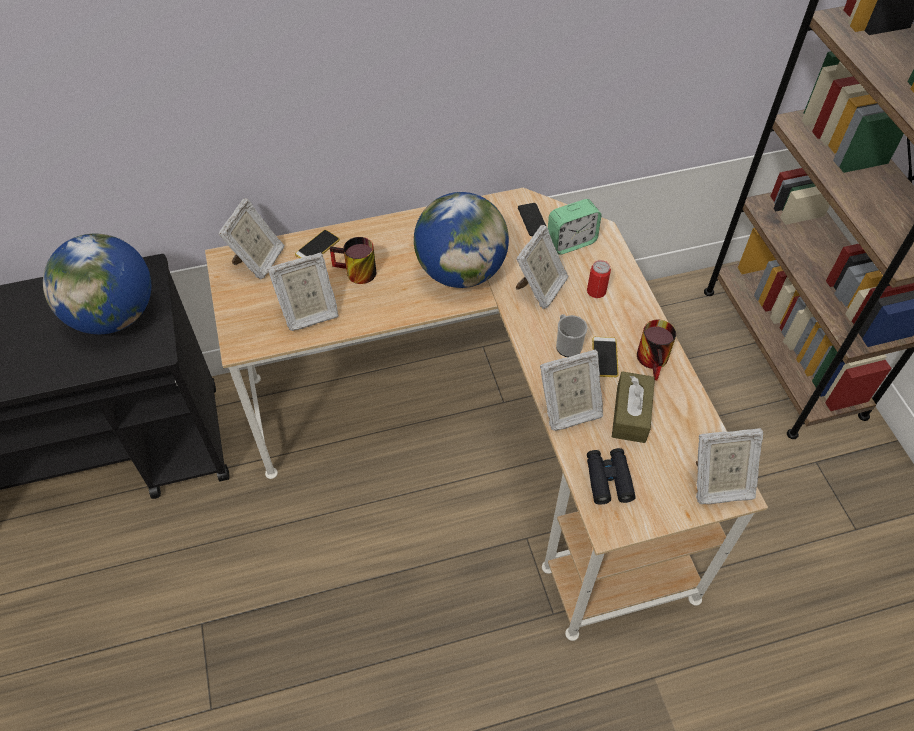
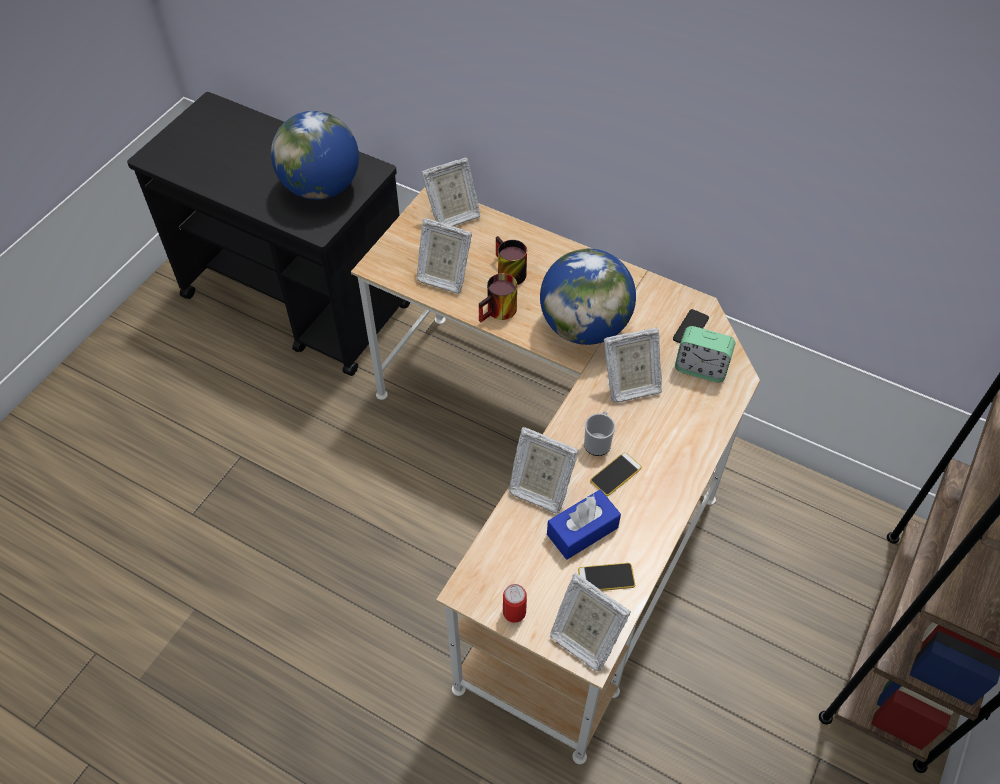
camera: 45 degrees right, 0 degrees up
phone [295,230,340,258] -> phone moved to [578,563,635,591]
can [587,260,611,298] -> can moved to [503,584,527,623]
black binoculars [587,448,636,505] -> none
brown tissue box [612,372,655,443] -> blue tissue box [547,490,621,560]
mug [637,319,676,380] -> mug moved to [479,273,517,322]

